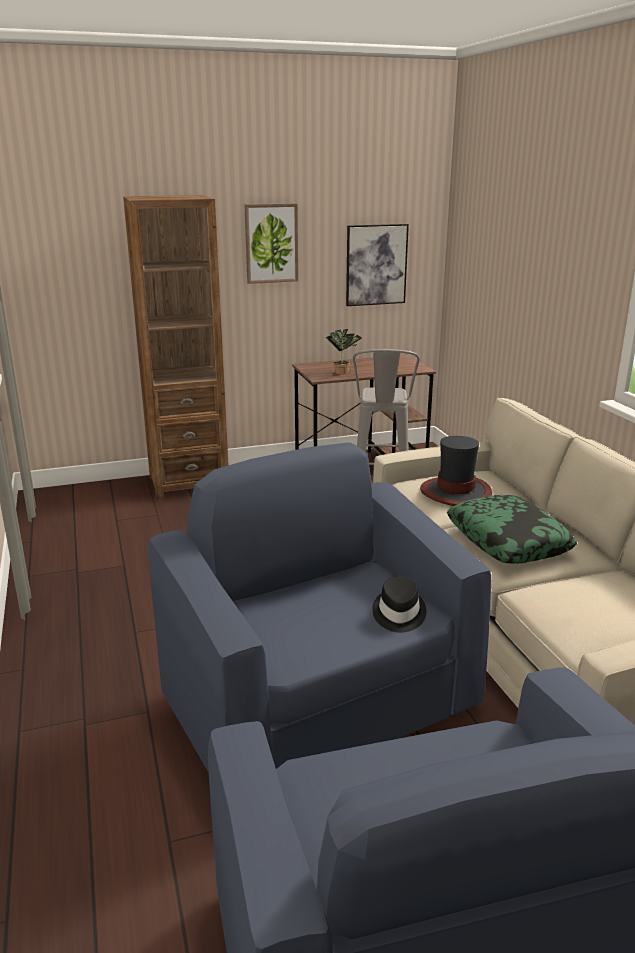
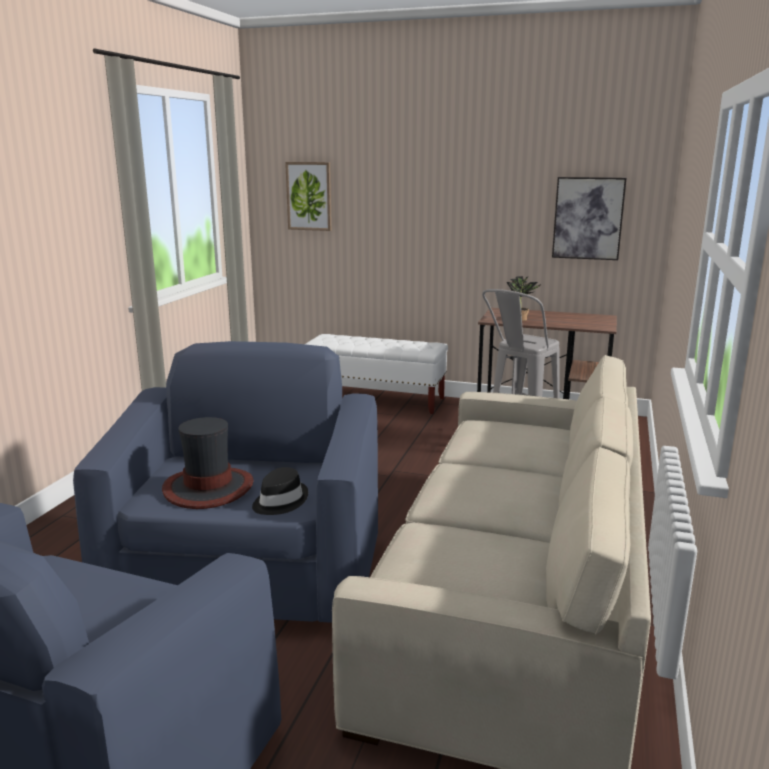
camera: 35 degrees right, 5 degrees down
brown bookcase [123,195,228,501] -> white bench [305,334,448,414]
picture [244,203,298,284] -> picture moved to [285,162,332,231]
hat [420,436,492,506] -> hat moved to [162,417,254,509]
pillow [447,495,577,564] -> none

